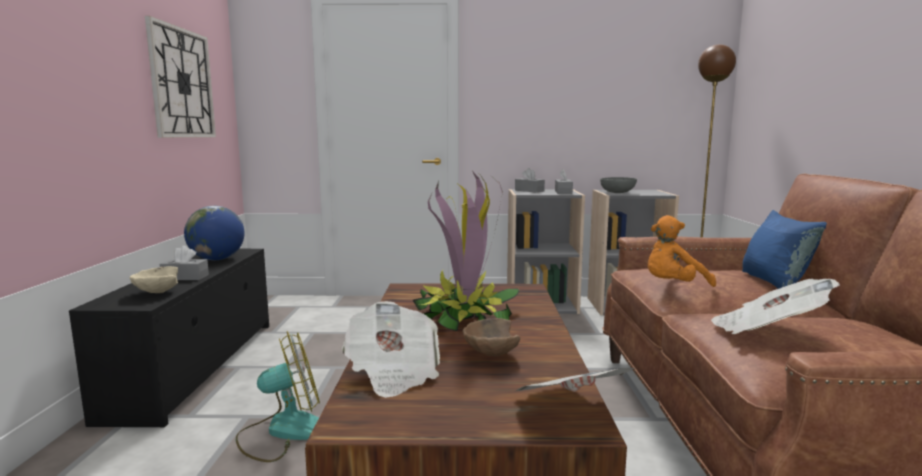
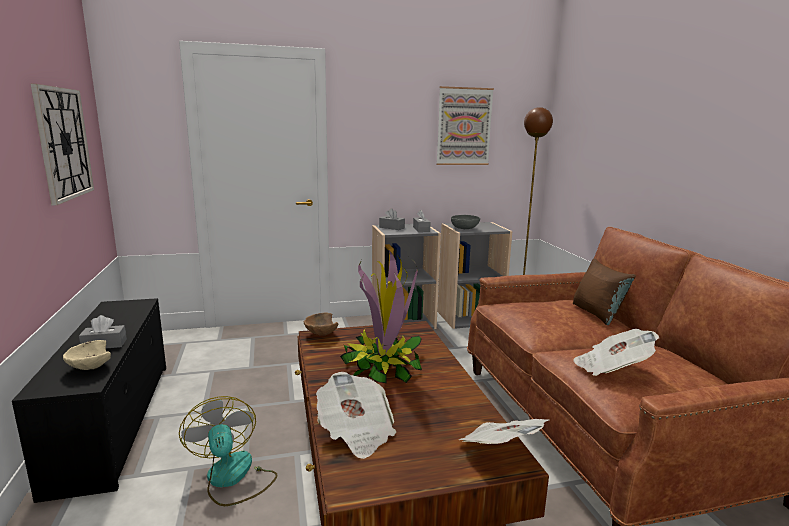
camera: 15 degrees left, 5 degrees up
globe [184,206,244,260] -> none
fan [236,331,320,462] -> fan turned 75 degrees counterclockwise [179,396,277,506]
brown bowl [463,318,520,356] -> brown bowl moved to [304,313,339,336]
orange plush toy [647,215,716,287] -> none
blue pillow [742,210,827,289] -> brown pillow [573,258,636,325]
none -> picture [436,86,494,165]

